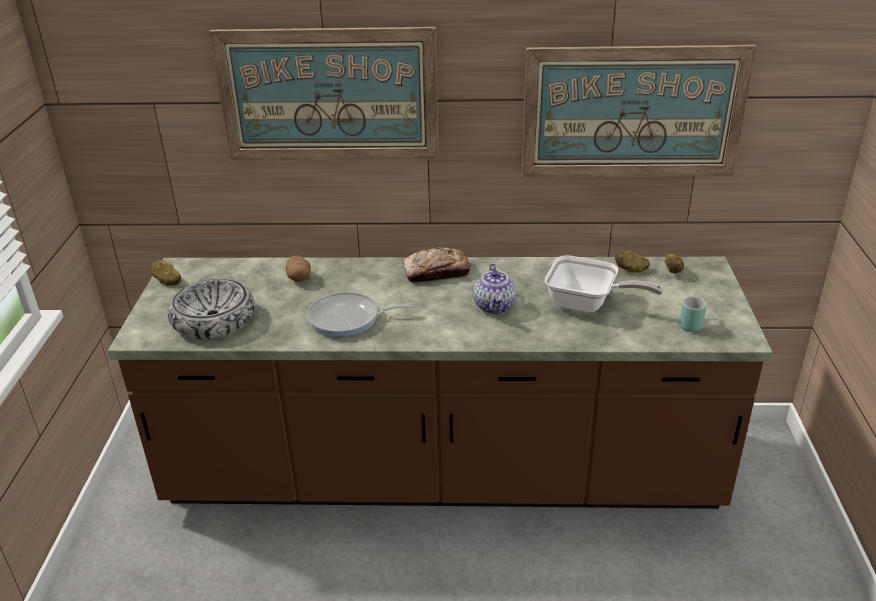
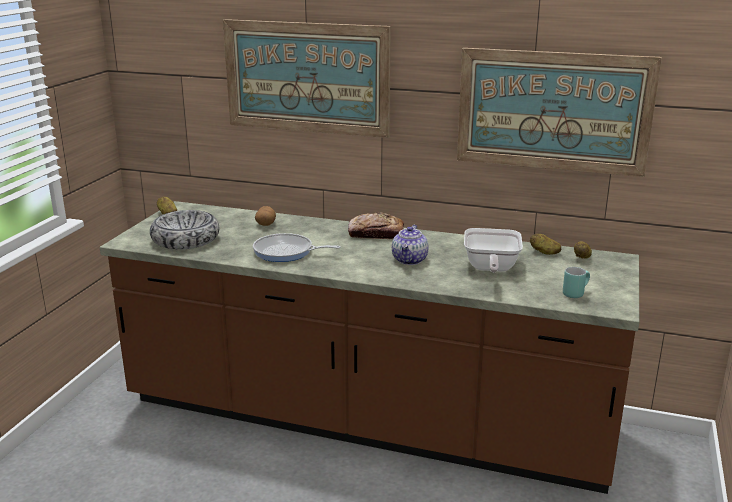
camera: 15 degrees right, 10 degrees down
frying pan [545,255,663,312] -> frying pan turned 60 degrees clockwise [464,228,523,273]

